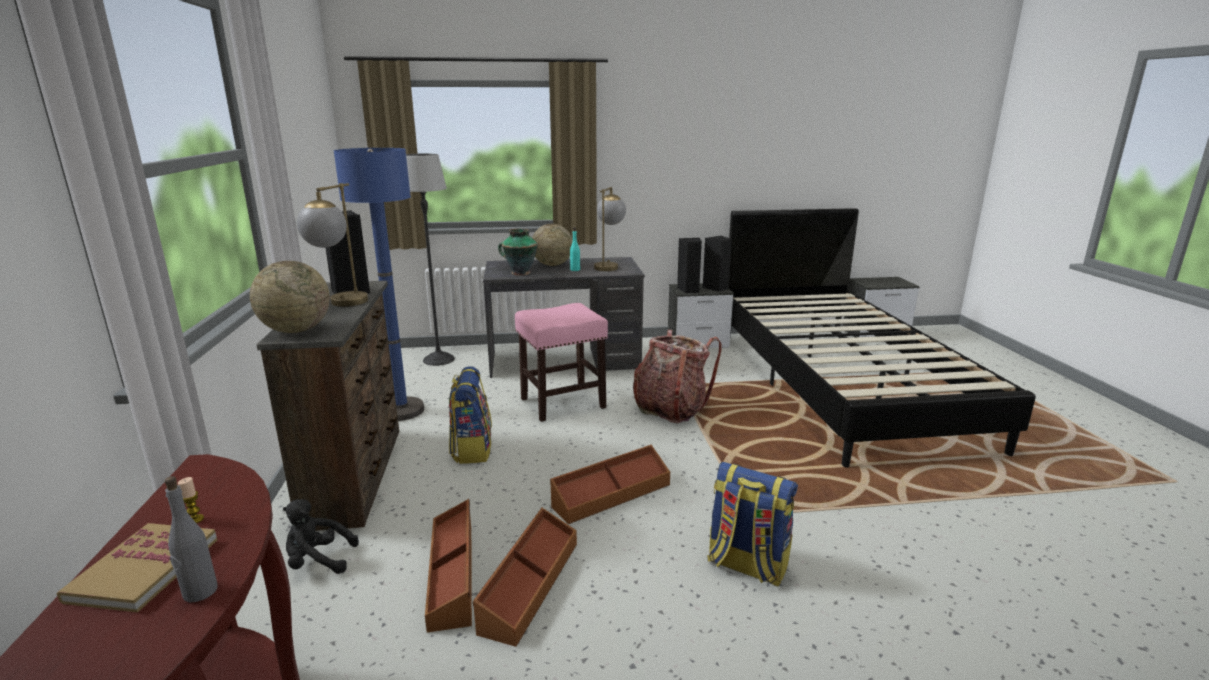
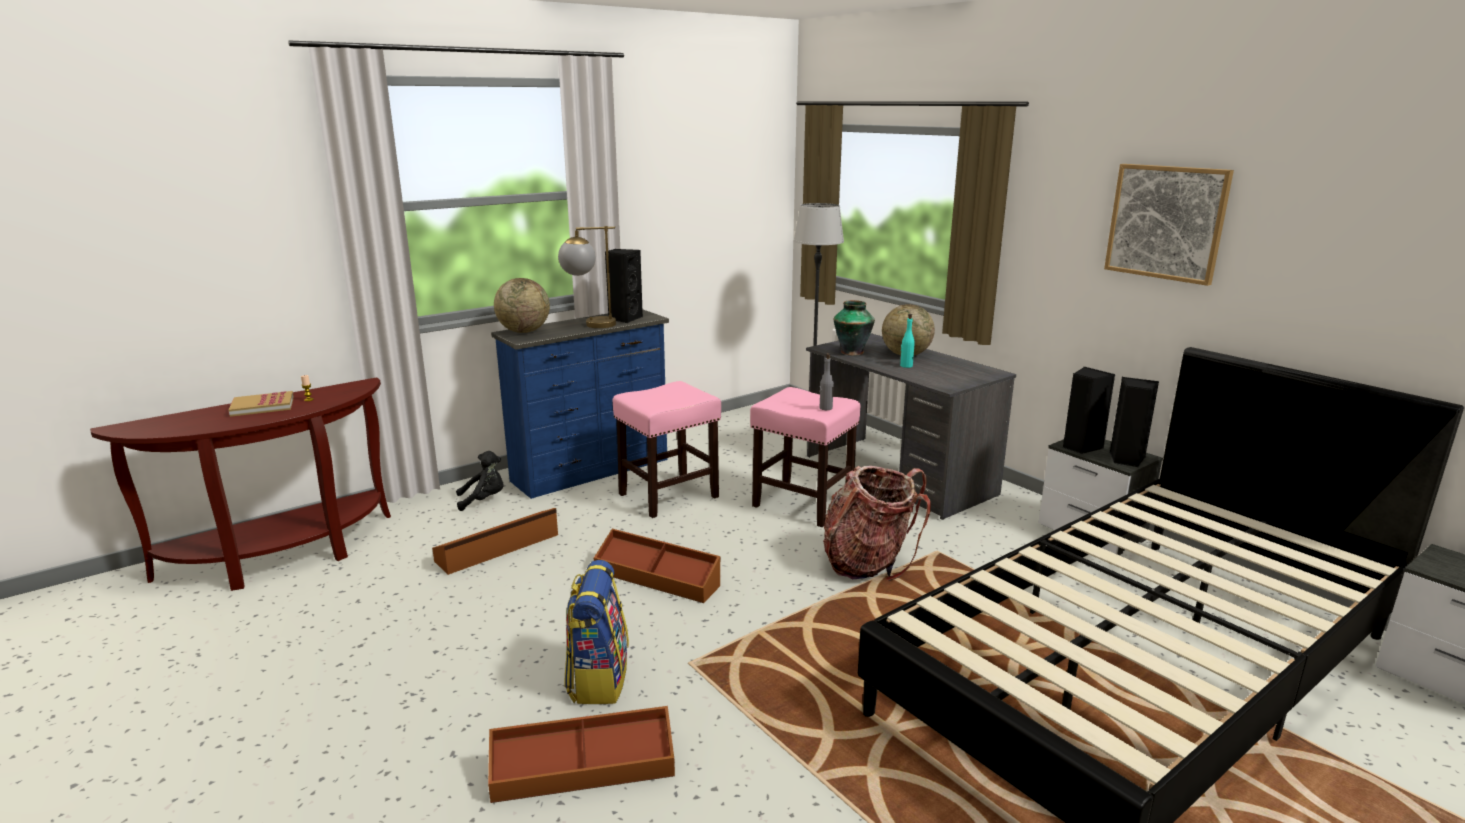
camera: 60 degrees right, 0 degrees up
grey bottle [164,476,218,603] -> grey bottle moved to [820,353,834,410]
brown dresser [256,281,399,531] -> blue dresser [491,309,669,499]
black plush toy [283,499,359,574] -> black plush toy turned 105 degrees clockwise [456,451,503,511]
blue floor lamp [334,148,424,421] -> none
backpack [449,366,492,464] -> pink stool [613,381,721,518]
brown storage box [473,508,577,647] -> brown storage box moved to [488,706,675,803]
table lamp [594,187,626,271] -> none
none -> picture [1104,164,1234,286]

